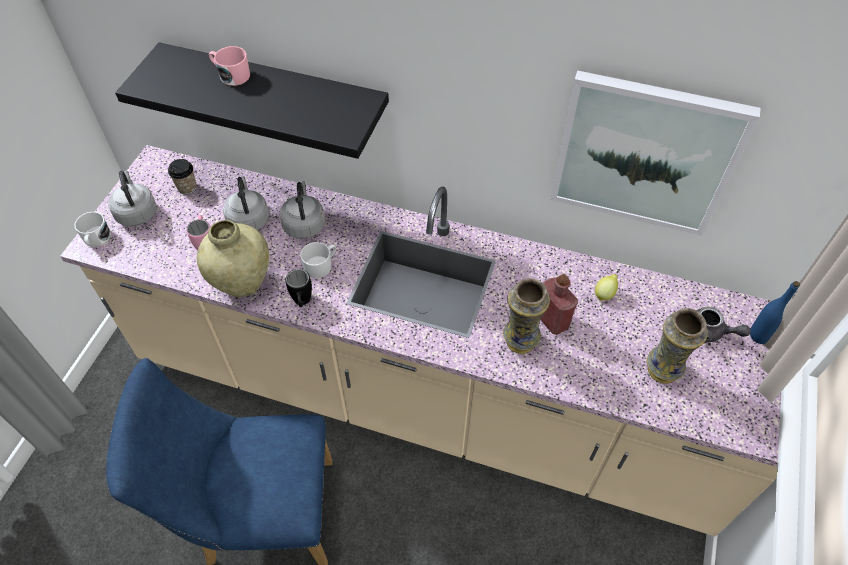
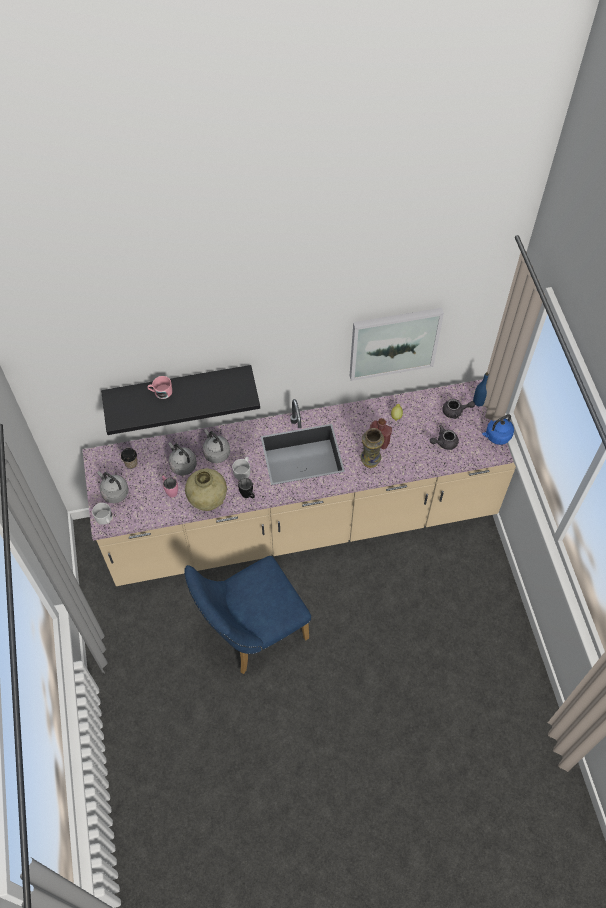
camera: 30 degrees left, 5 degrees up
vase [647,308,708,384] -> grey teapot [430,425,459,450]
none -> blue kettle [482,414,514,445]

